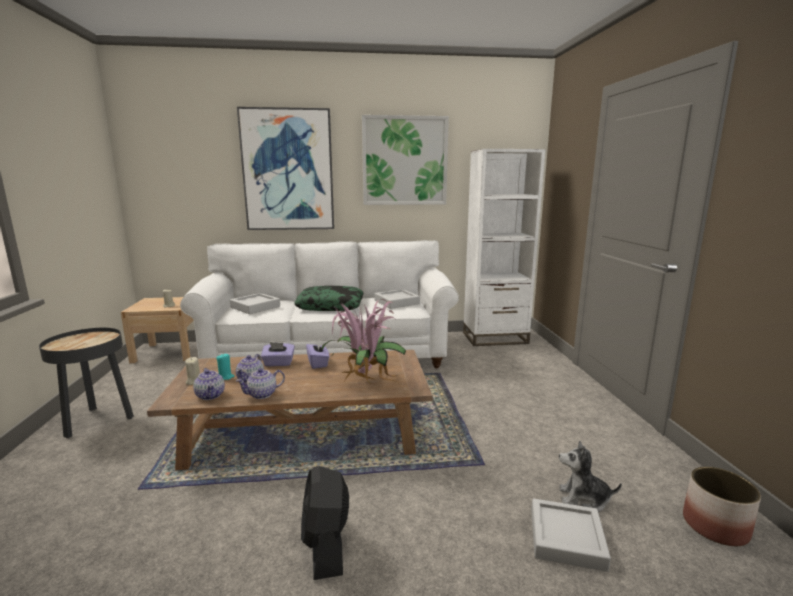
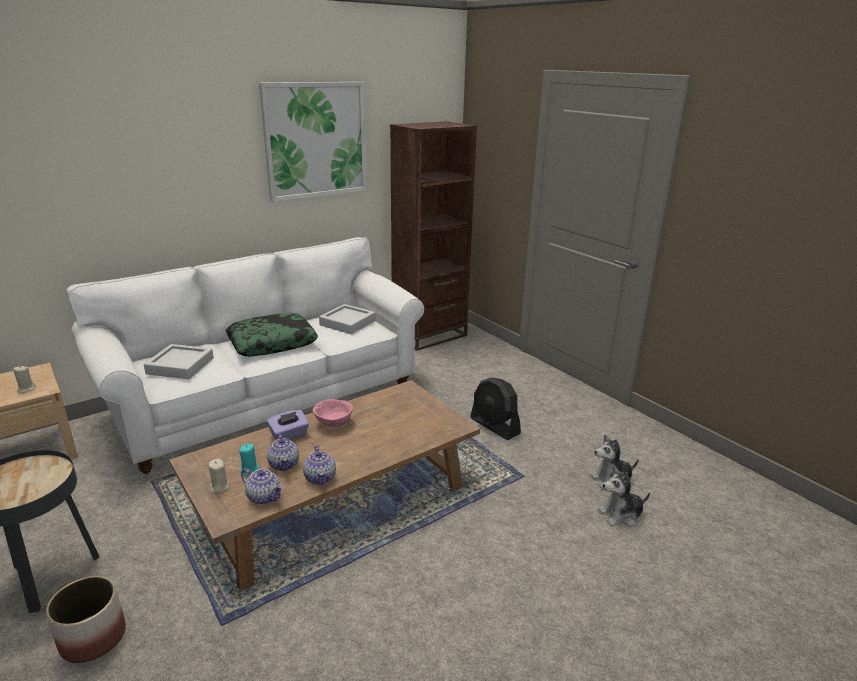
camera: 30 degrees left, 10 degrees up
teapot [236,368,285,399] -> teapot turned 45 degrees counterclockwise [303,445,336,485]
picture [237,107,334,230] -> none
black fan [301,466,349,580] -> black fan moved to [470,377,521,440]
purple tissue box [306,340,330,369] -> pink bowl [313,399,353,427]
potted plant [321,299,406,385] -> none
white bookcase [463,149,546,346] -> brown bookcase [390,121,477,351]
grey tray [531,499,611,572] -> plush toy [598,466,650,526]
planter [683,466,761,546] -> planter moved to [46,576,126,663]

